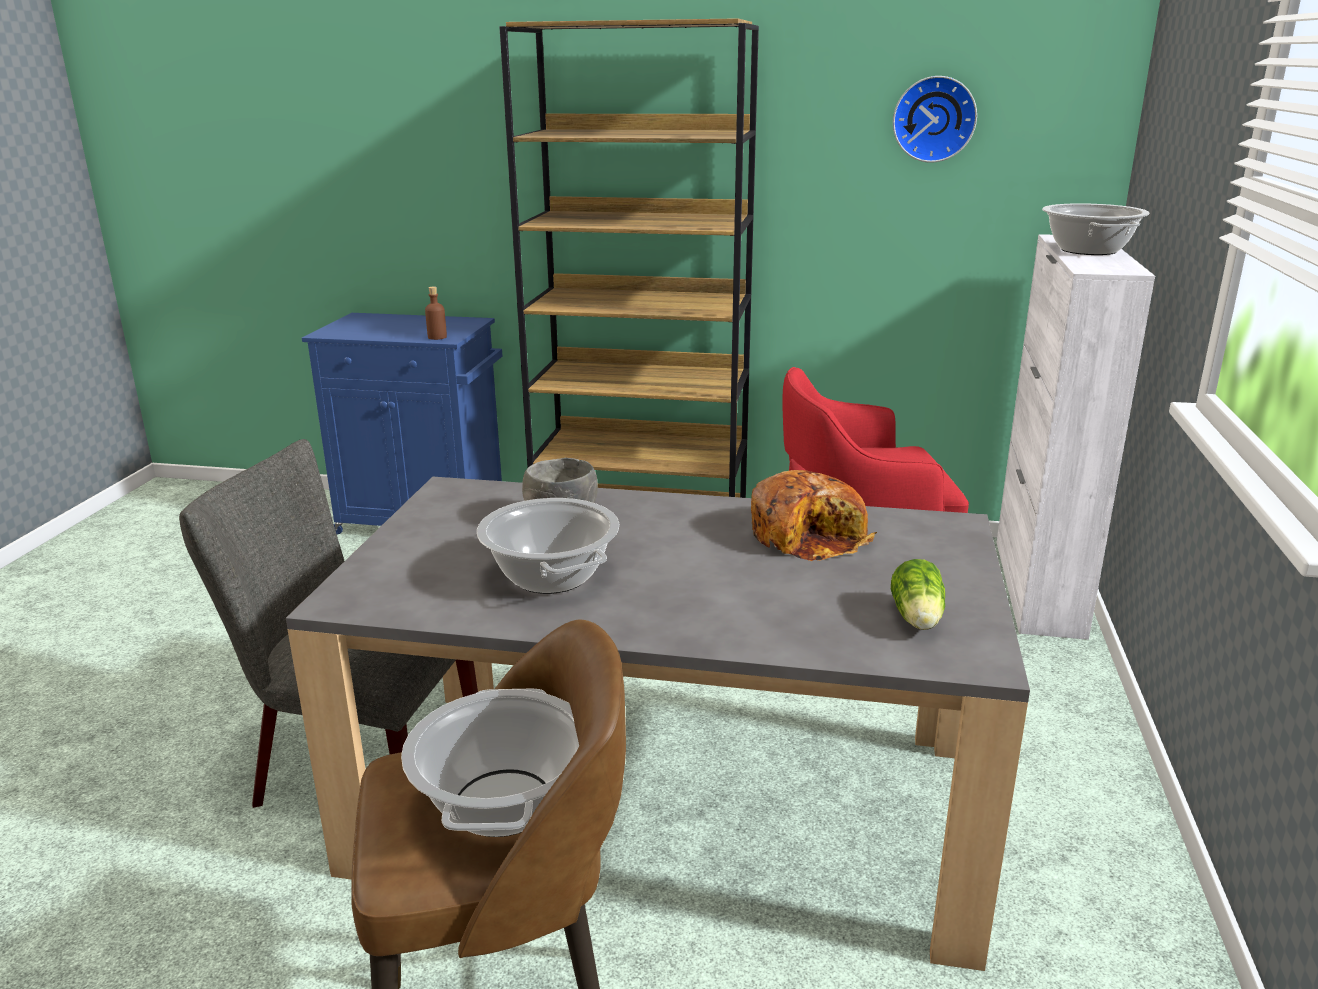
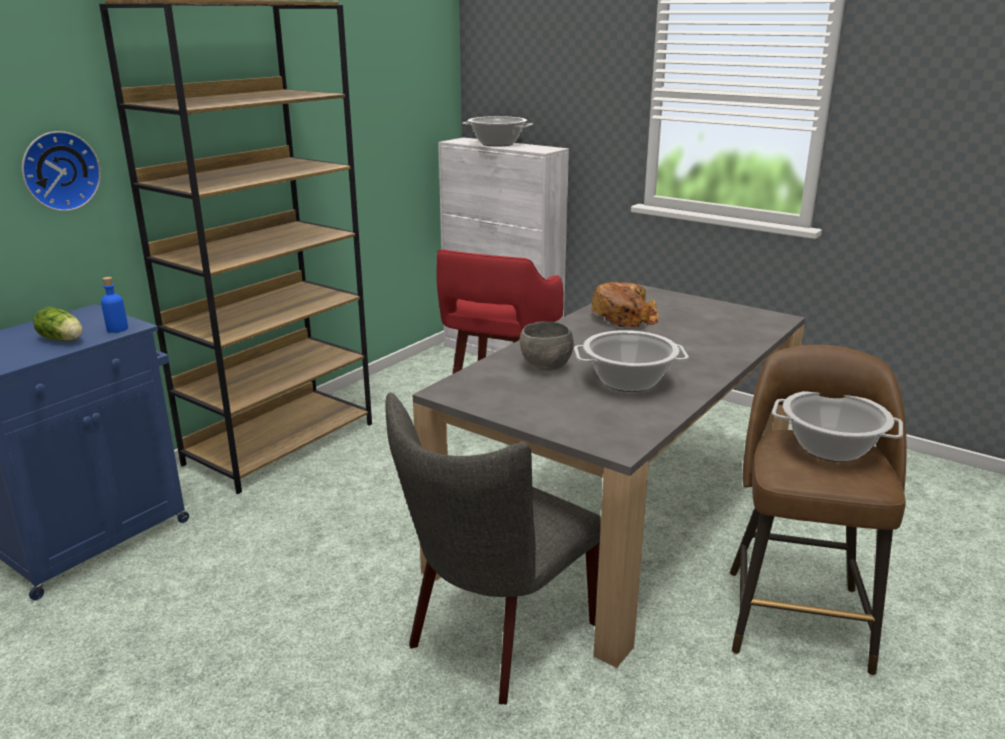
camera: 65 degrees left, 0 degrees up
brown bottle [425,287,447,340] -> blue bottle [101,277,128,333]
lettuce [891,559,945,630] -> lettuce moved to [33,307,83,341]
wall clock [893,76,977,163] -> wall clock moved to [22,131,101,211]

